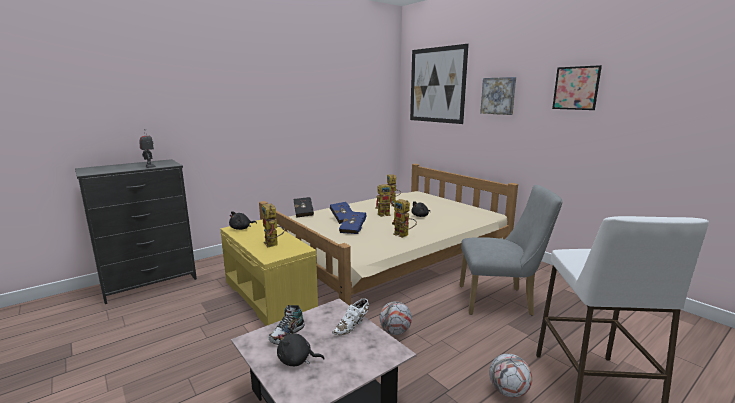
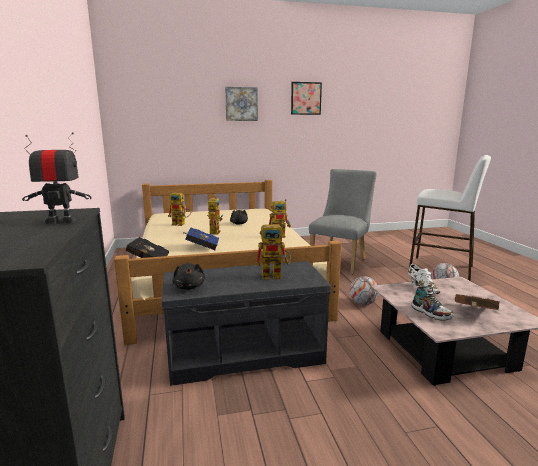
camera: 65 degrees left, 0 degrees up
yellow bench [221,220,318,326] -> grey bench [162,261,331,386]
black plush toy [277,327,325,366] -> brown book [455,294,500,310]
blue book [339,211,367,234] -> none
picture [410,44,469,124] -> none

